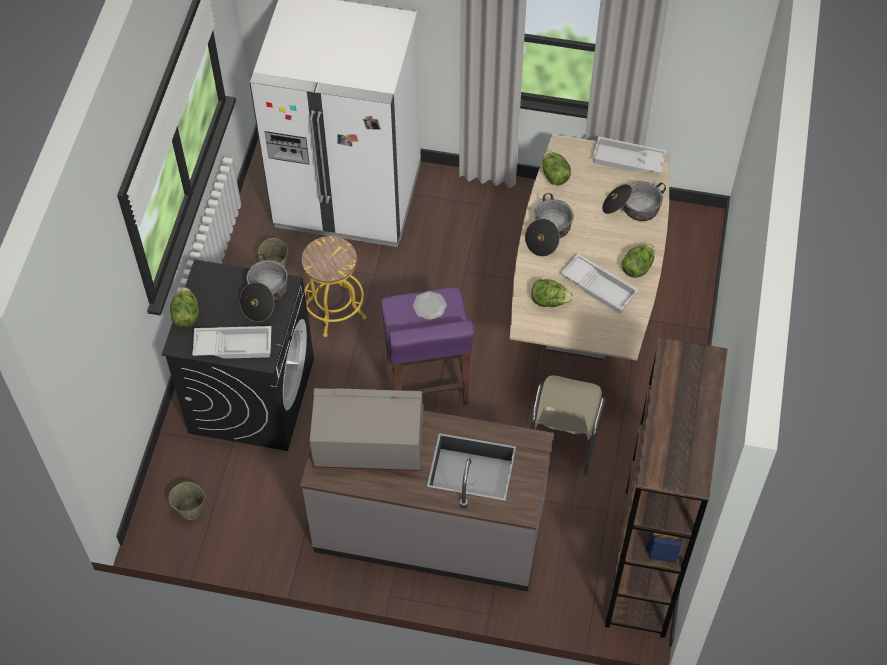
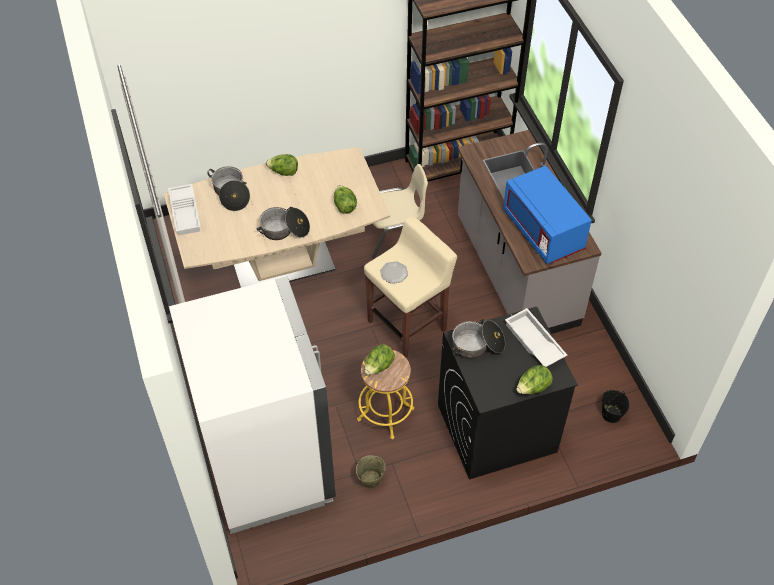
camera: 120 degrees left, 5 degrees down
beige bucket [169,481,206,520] -> black bucket [602,390,630,423]
grey microwave [309,388,423,471] -> blue microwave [503,166,592,264]
purple stool [381,287,474,405] -> beige stool [364,217,457,357]
lettuce [542,150,571,185] -> lettuce moved to [364,344,395,375]
white tray [560,254,639,314] -> none

